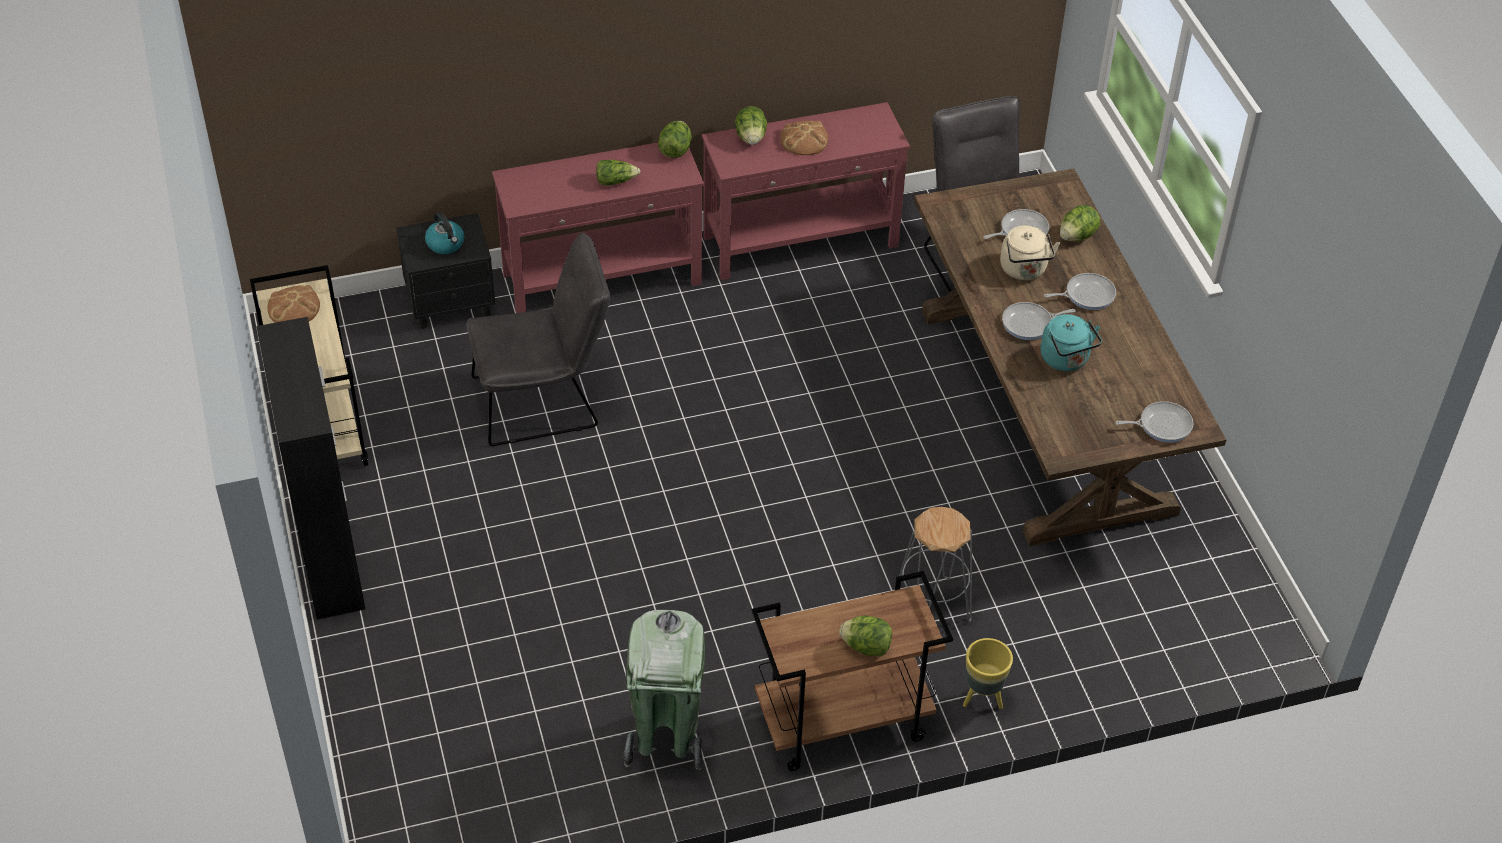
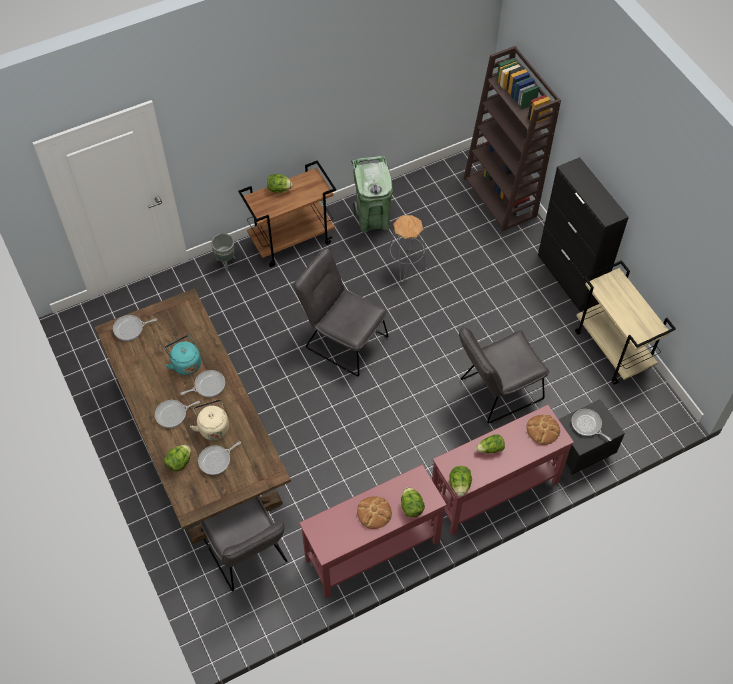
camera: 170 degrees right, 10 degrees up
bread [268,285,320,323] -> bread moved to [527,415,560,445]
kettle [425,212,465,254] -> frying pan [572,409,612,441]
grey stool [899,507,972,622] -> grey stool moved to [386,215,427,282]
yellow planter [963,638,1013,709] -> grey planter [211,233,236,272]
none -> grey chair [294,247,388,376]
none -> brown bookcase [464,46,561,231]

